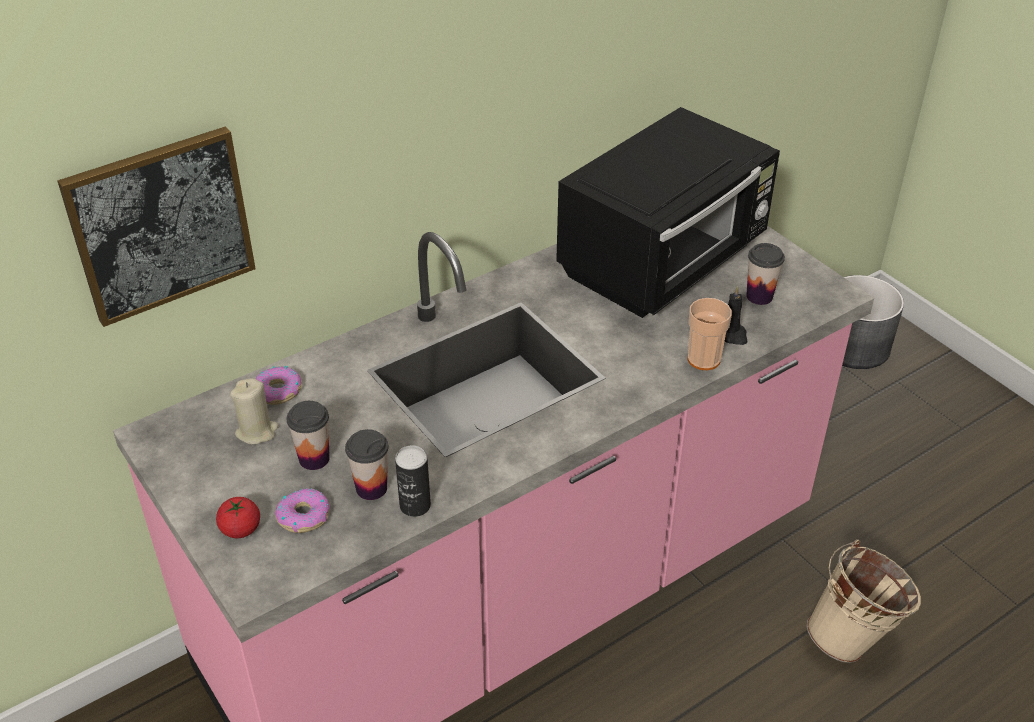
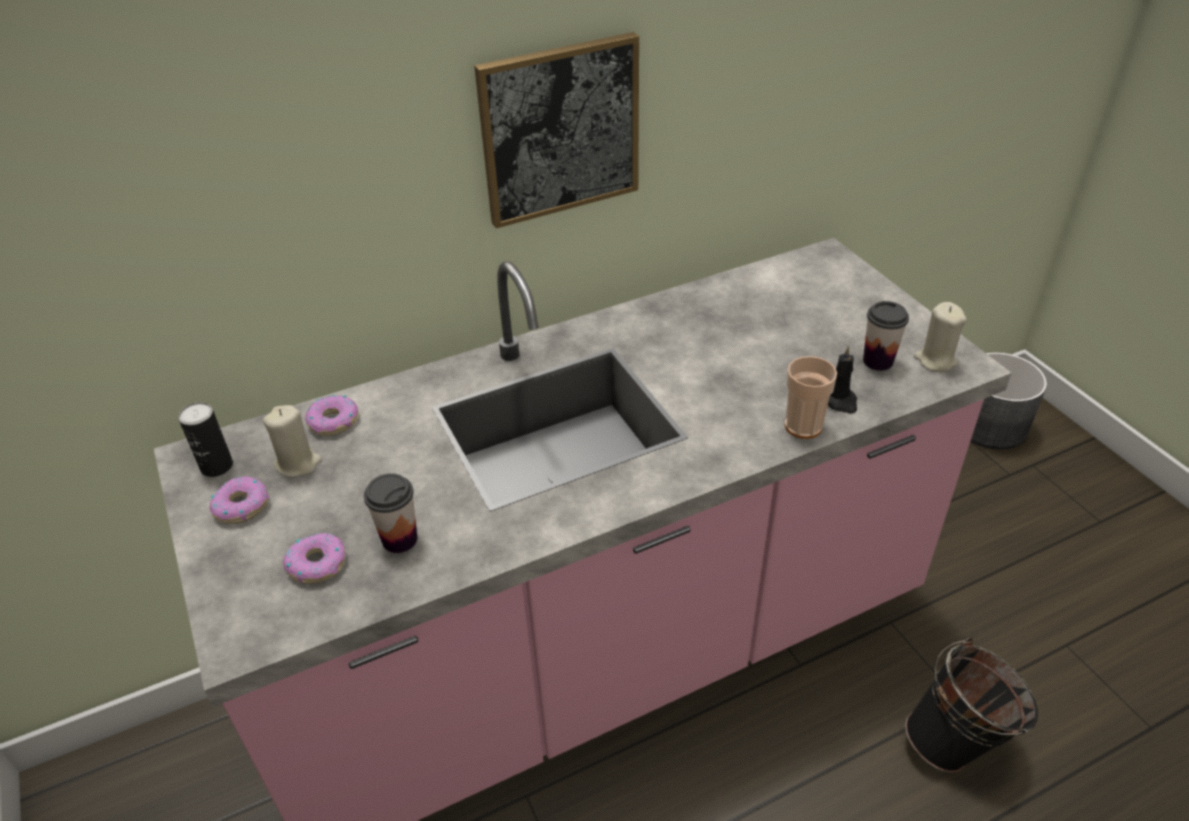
camera: 10 degrees right, 0 degrees up
picture [57,126,256,327] -> picture moved to [474,32,639,228]
tomato [216,497,260,538] -> none
cup [287,401,330,470] -> none
can [395,445,431,517] -> can moved to [178,402,233,477]
black microwave [556,107,780,318] -> none
beige bucket [806,540,921,663] -> black bucket [905,638,1038,773]
none -> donut [209,476,269,524]
none -> beige candle [914,302,967,372]

